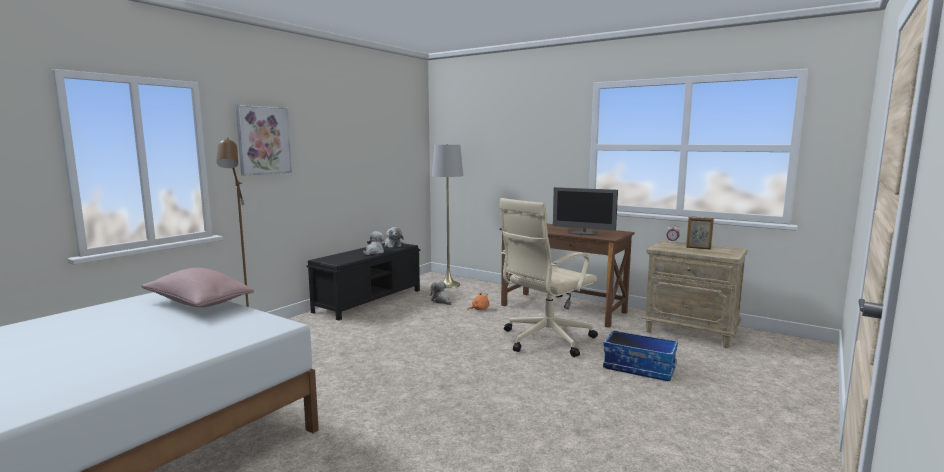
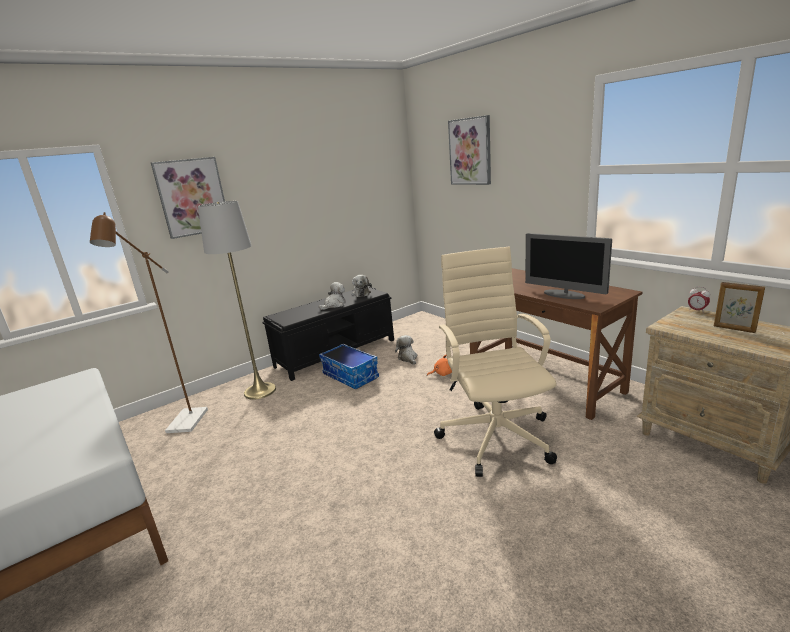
camera: 20 degrees right, 10 degrees up
pink pillow [141,268,254,307] -> none
grey floor lamp [432,144,463,288] -> grey floor lamp moved to [198,201,276,400]
beige office chair [499,198,598,357] -> beige office chair turned 105 degrees clockwise [434,247,557,477]
storage box [603,330,678,381] -> storage box moved to [319,344,379,389]
none -> picture [448,115,491,185]

